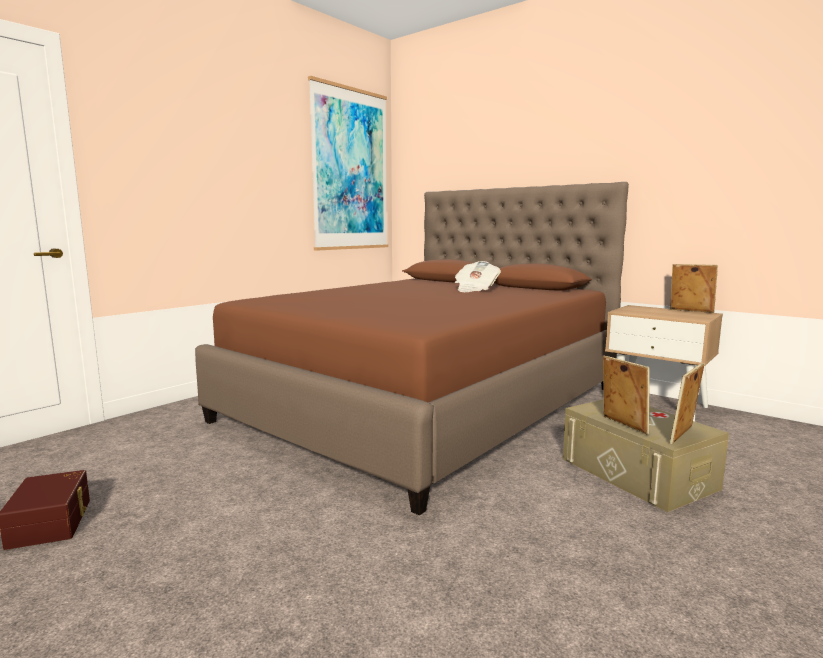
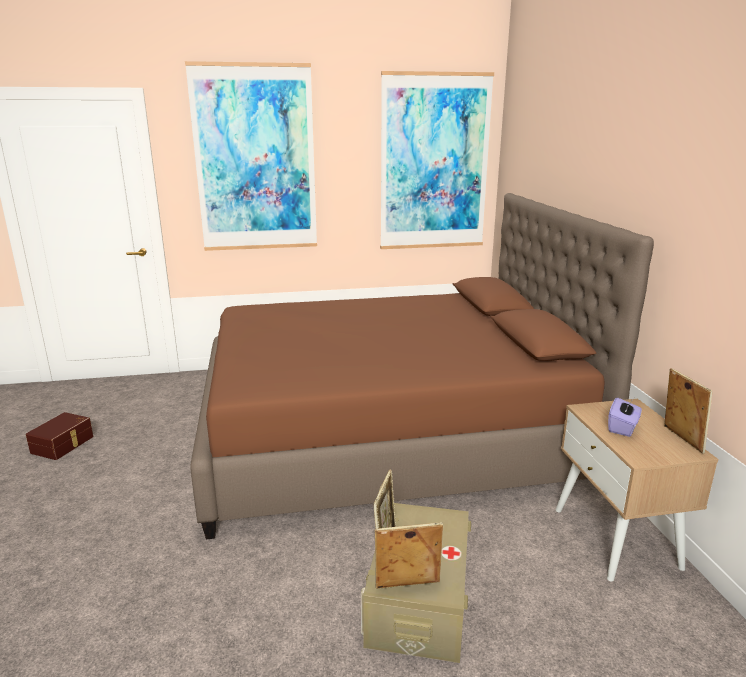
camera: 40 degrees right, 10 degrees up
newspaper [455,261,501,292] -> none
none -> picture [185,61,317,251]
none -> purple tissue box [608,398,642,437]

